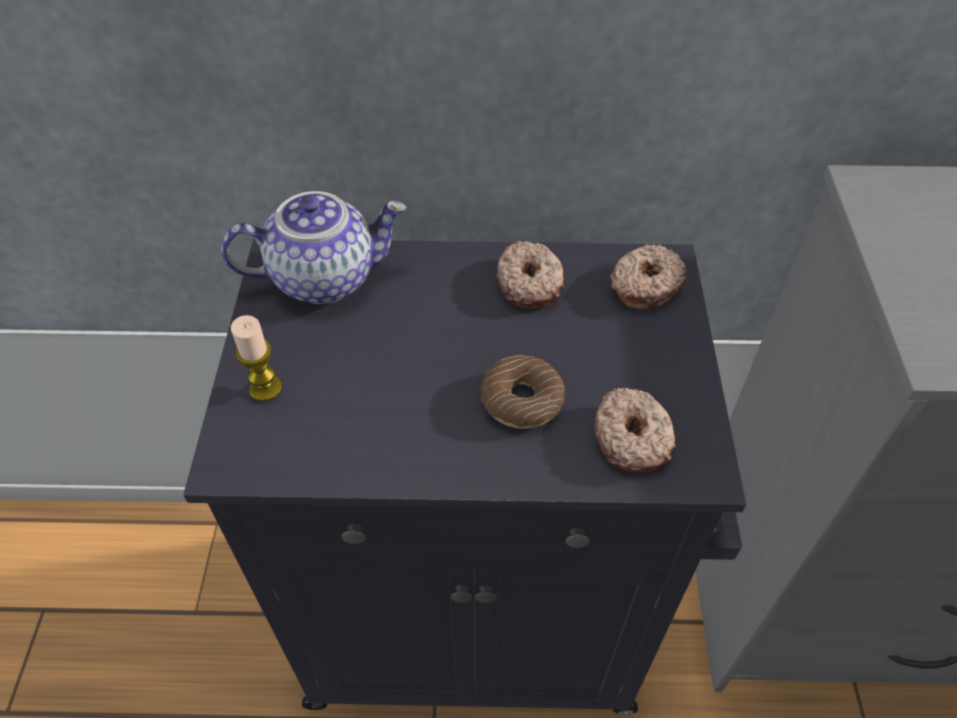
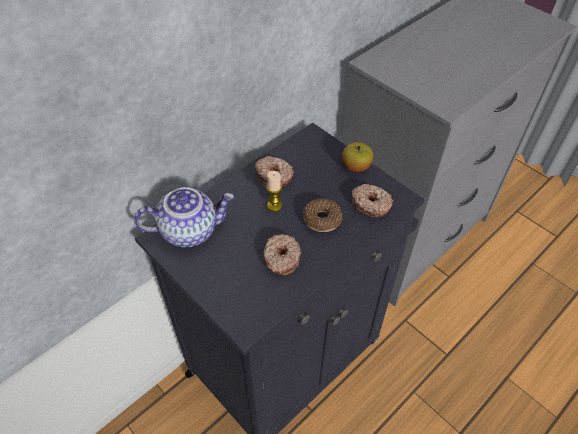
camera: 45 degrees left, 0 degrees up
teapot [221,191,407,304] -> teapot turned 45 degrees clockwise [134,187,234,248]
candle [231,315,282,402] -> candle moved to [266,171,282,212]
donut [610,244,687,310] -> donut moved to [263,234,302,275]
none -> apple [342,142,373,172]

